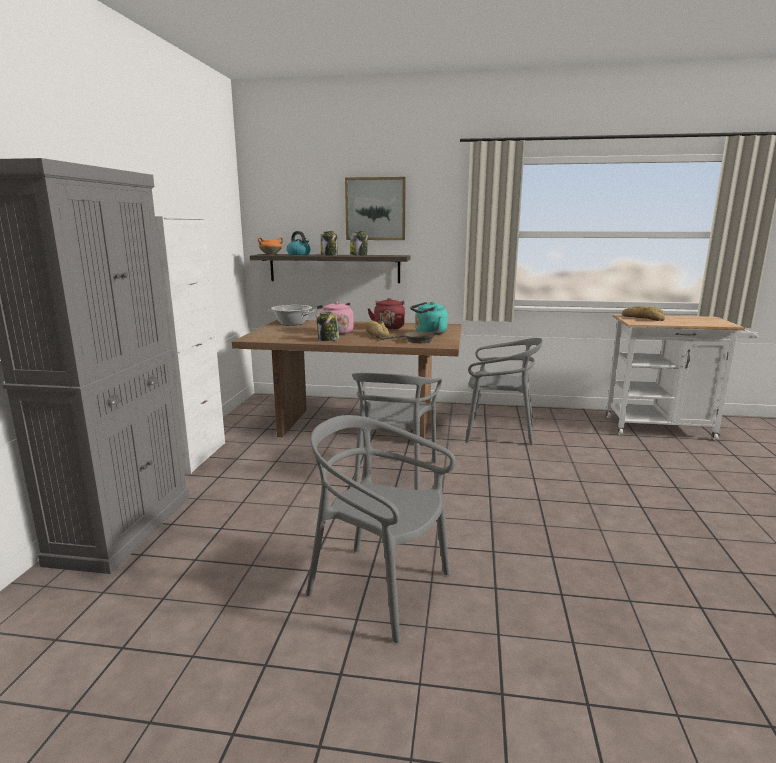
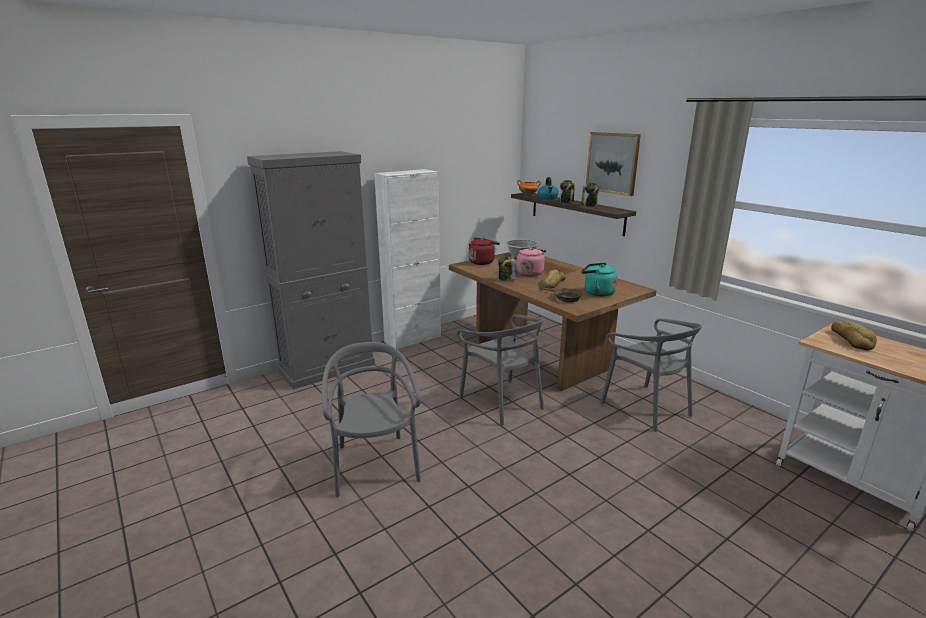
camera: 45 degrees right, 5 degrees up
grey chair [352,373,442,490] -> grey chair turned 90 degrees counterclockwise [457,314,544,426]
red kettle [367,298,405,330] -> red kettle moved to [469,238,500,265]

